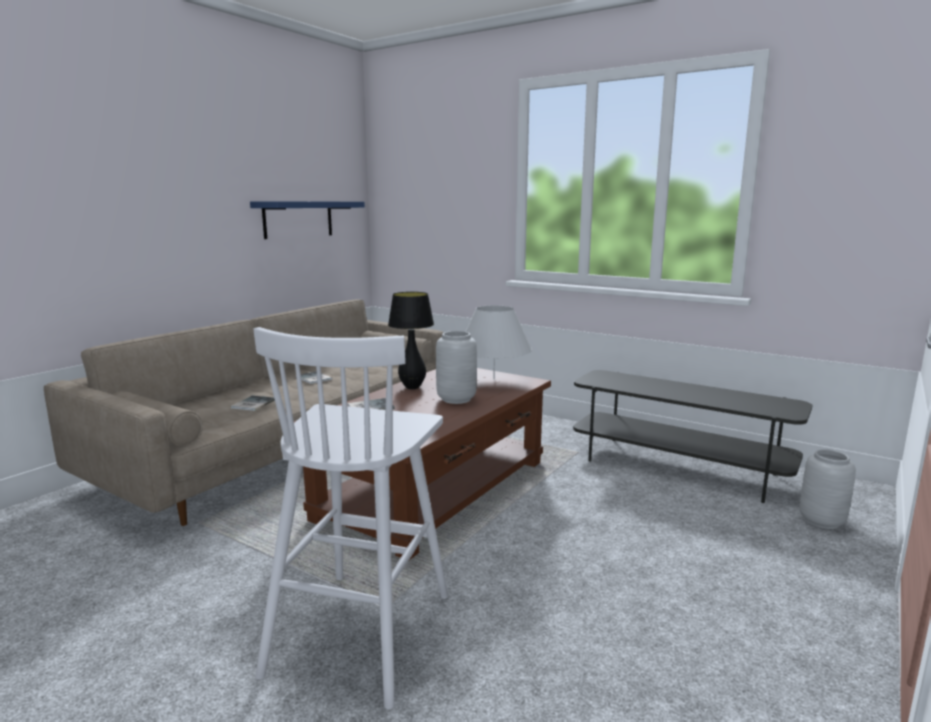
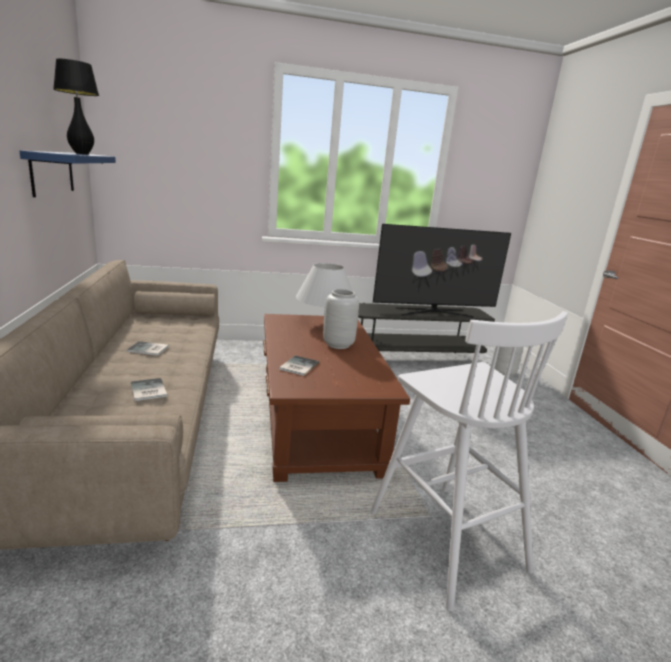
camera: 45 degrees left, 5 degrees up
black table lamp [388,292,434,389] -> black table lamp moved to [53,59,99,155]
none -> television [373,224,511,317]

